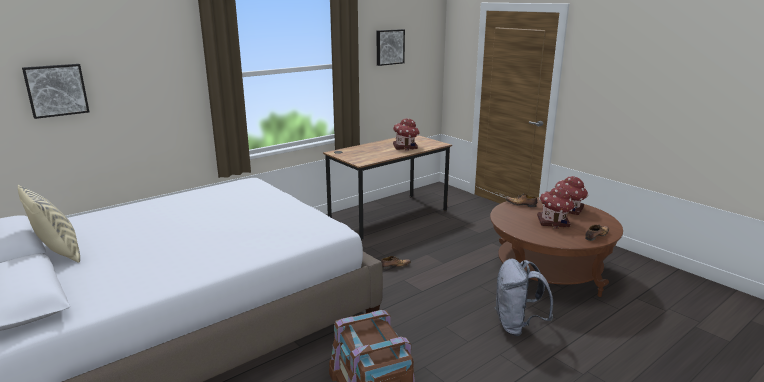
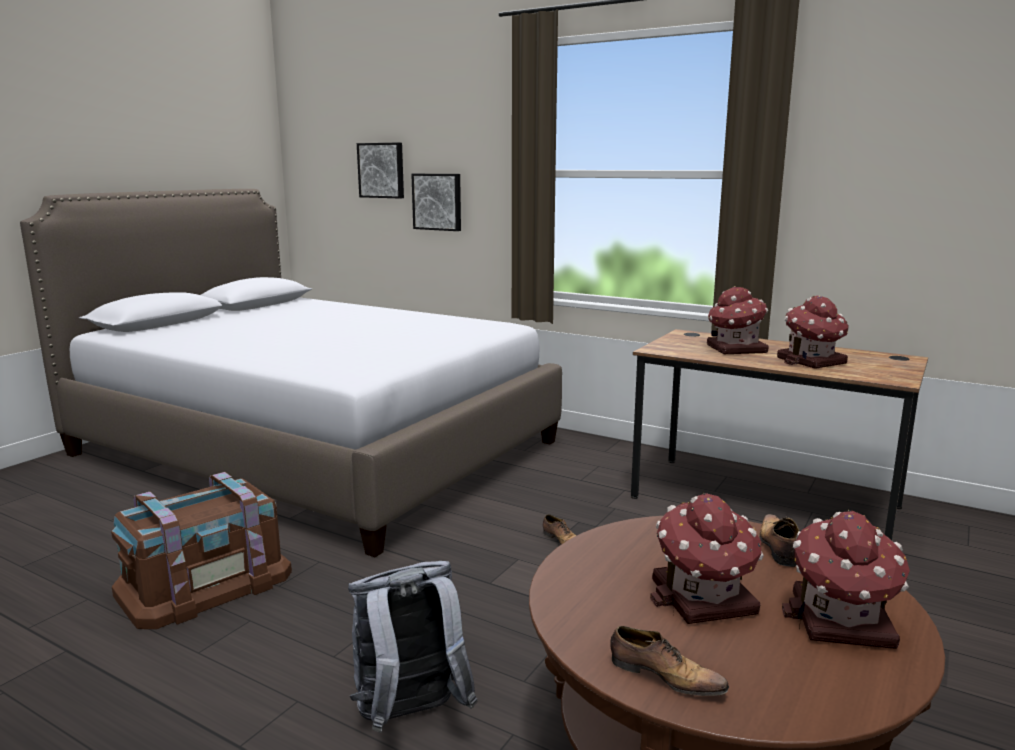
camera: 70 degrees right, 5 degrees down
beige pillow [18,185,80,263] -> none
picture [377,29,405,66] -> picture moved to [411,174,461,231]
none -> toy house [707,286,769,354]

